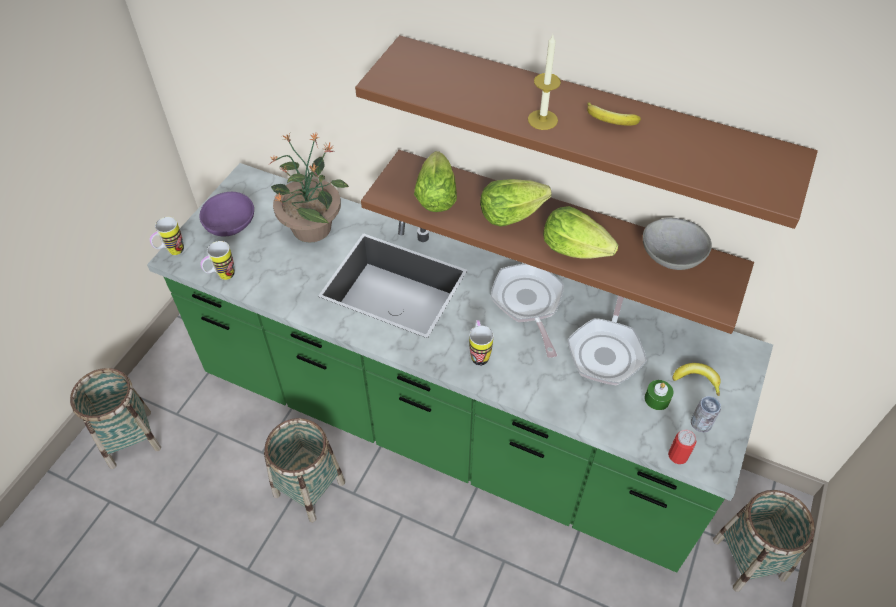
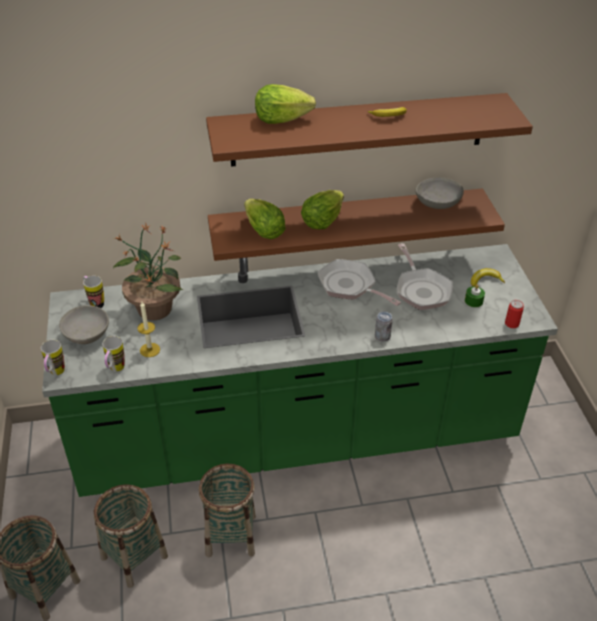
camera: 35 degrees left, 10 degrees down
purple bowl [199,192,254,237] -> grey bowl [59,305,109,344]
mug [469,320,494,366] -> mug moved to [83,276,104,308]
candle [528,35,561,130] -> candle moved to [137,302,160,357]
lettuce [543,206,619,259] -> lettuce moved to [255,84,316,124]
can [691,396,721,432] -> can moved to [375,312,393,341]
basket [713,490,815,592] -> basket moved to [94,484,168,588]

